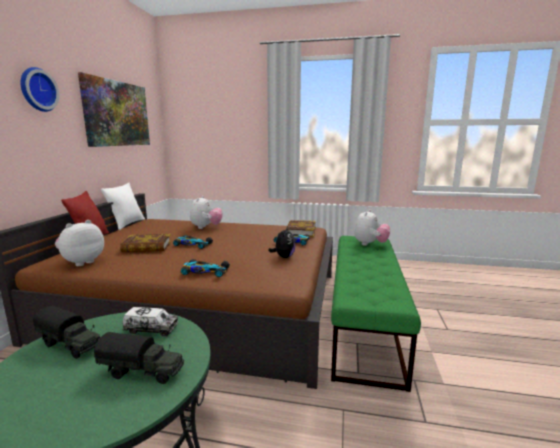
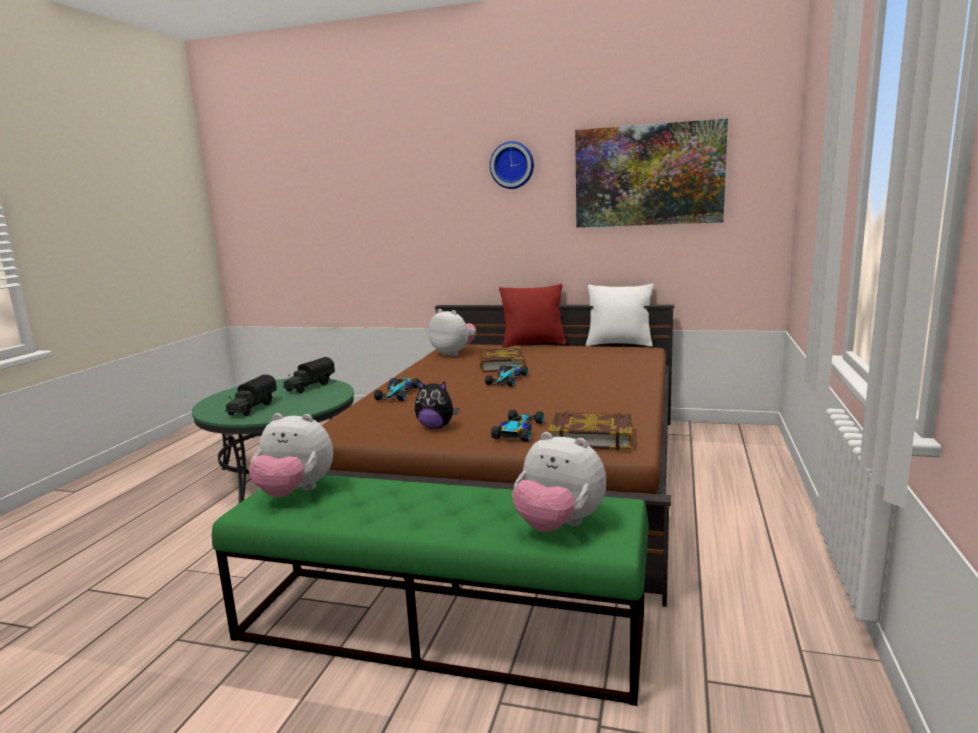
camera: 95 degrees right, 0 degrees up
toy truck [123,307,178,337] -> none
plush toy [190,196,223,229] -> plush toy moved to [249,413,333,497]

